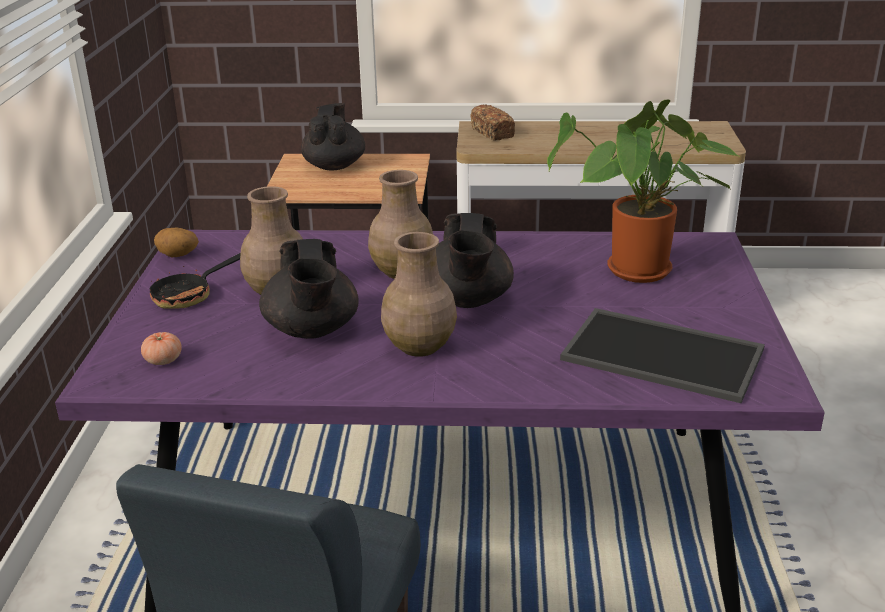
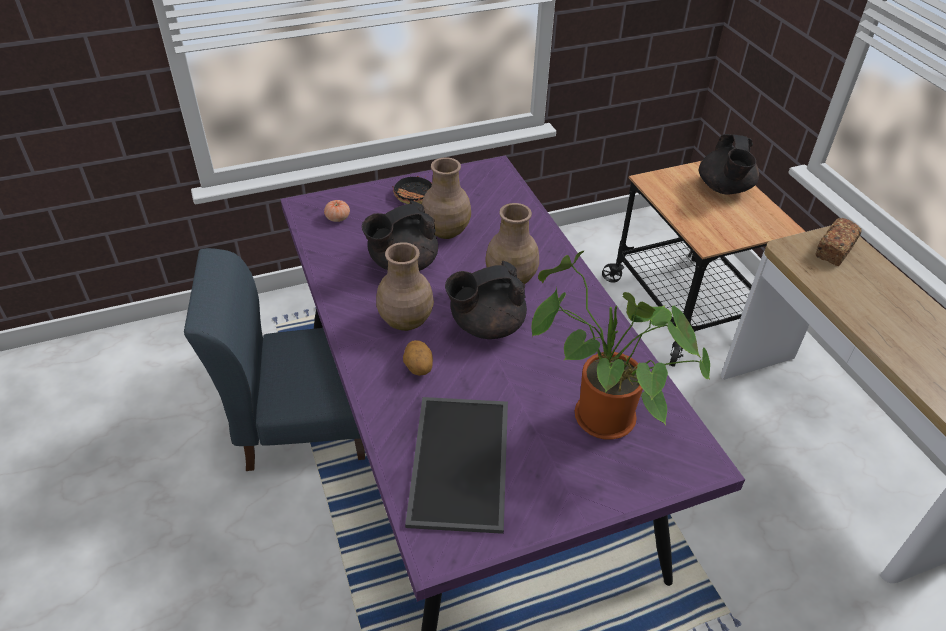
camera: 65 degrees right, 15 degrees up
potato [154,228,199,257] -> potato moved to [403,340,433,376]
black teapot [301,103,365,170] -> black teapot turned 120 degrees clockwise [699,134,759,195]

